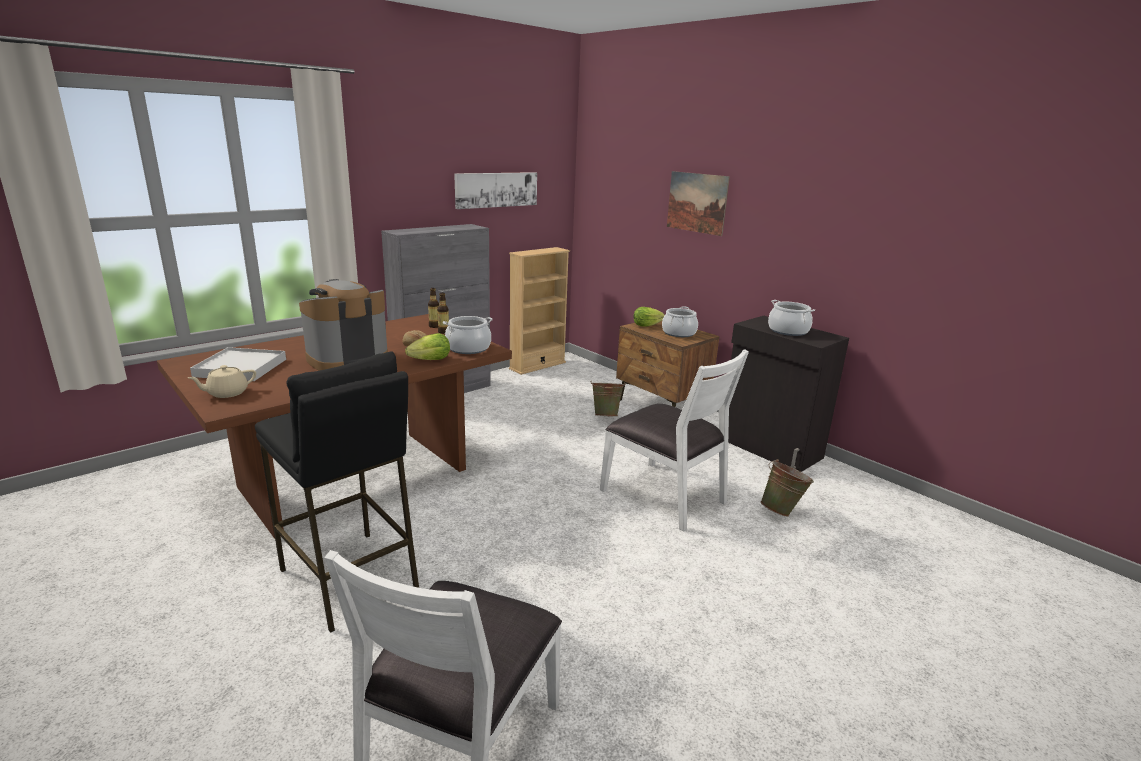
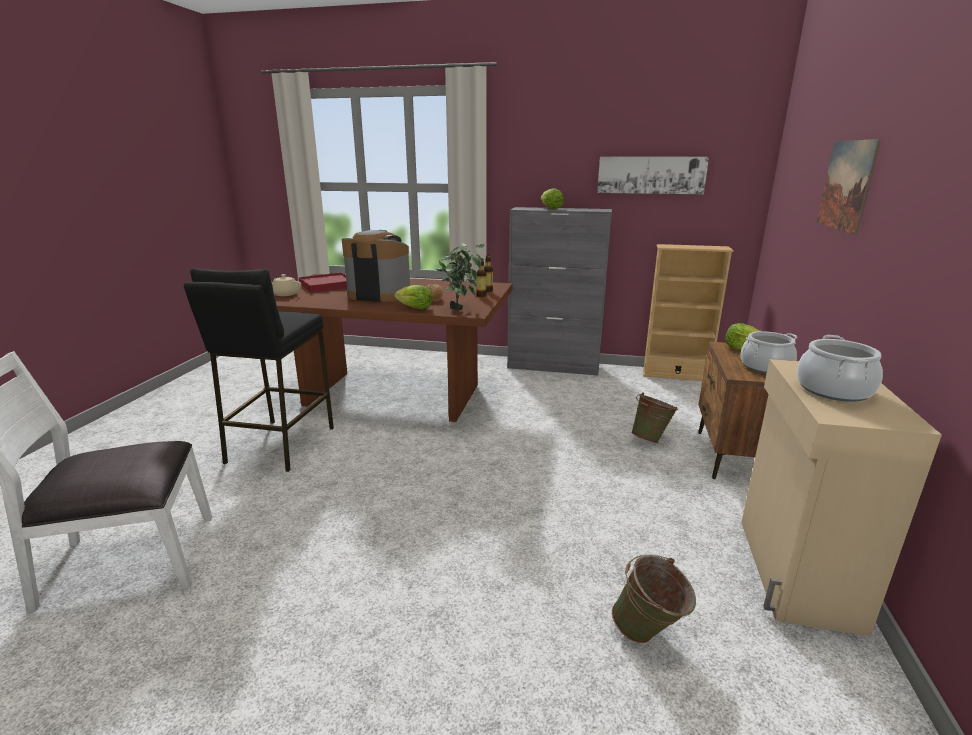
camera: 55 degrees right, 0 degrees up
white tray [190,347,286,381] -> red tray [299,273,347,293]
cooking pot [443,316,493,354] -> potted plant [436,243,485,310]
white chair [600,349,749,532] -> none
black cabinet [728,316,849,472] -> beige cabinet [741,359,942,636]
none -> lettuce [541,189,564,209]

